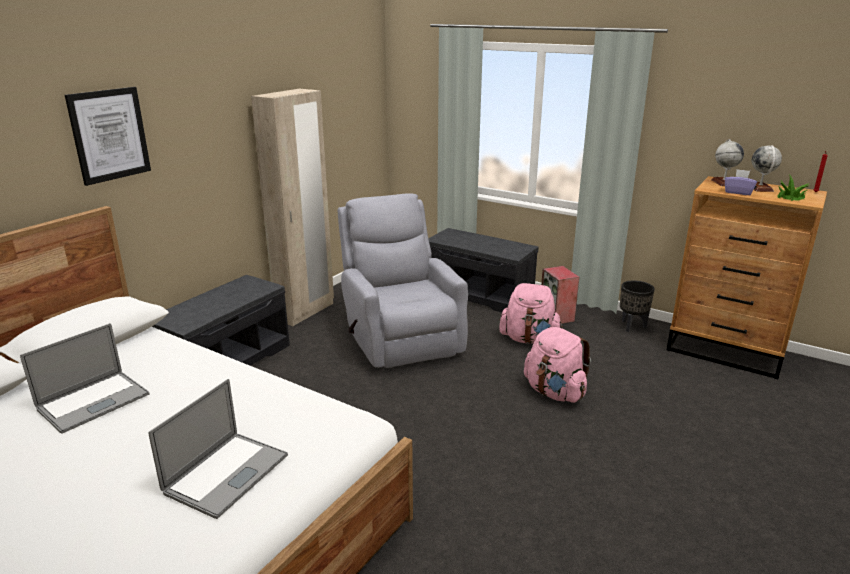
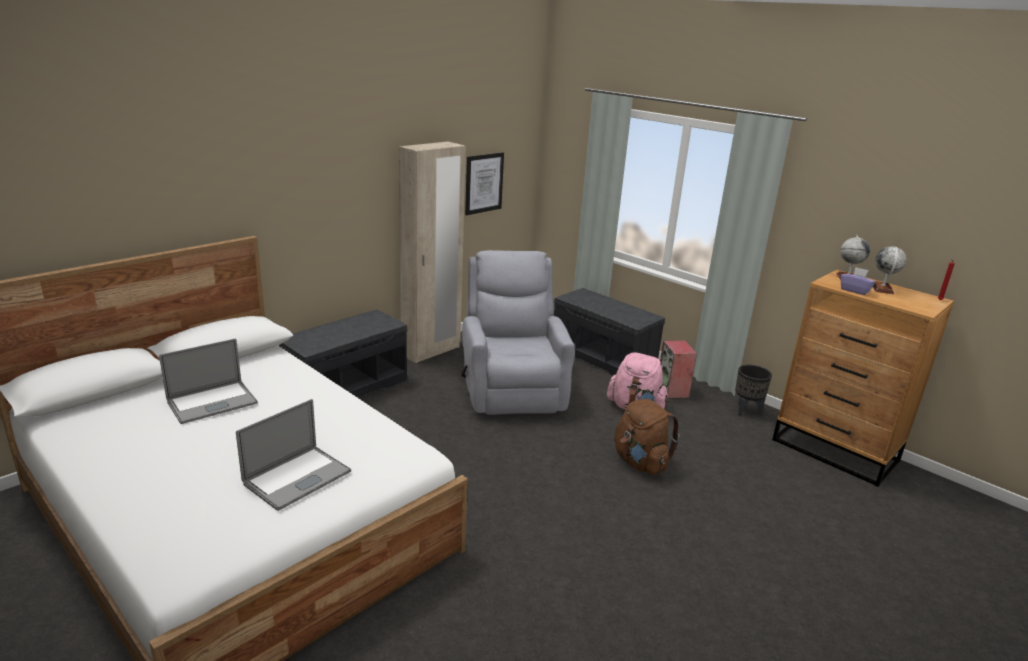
camera: 10 degrees right, 0 degrees up
picture [65,87,151,186] -> picture moved to [465,152,504,215]
pink backpack [524,327,591,403] -> brown backpack [614,399,680,475]
potted plant [777,174,809,201] -> none

